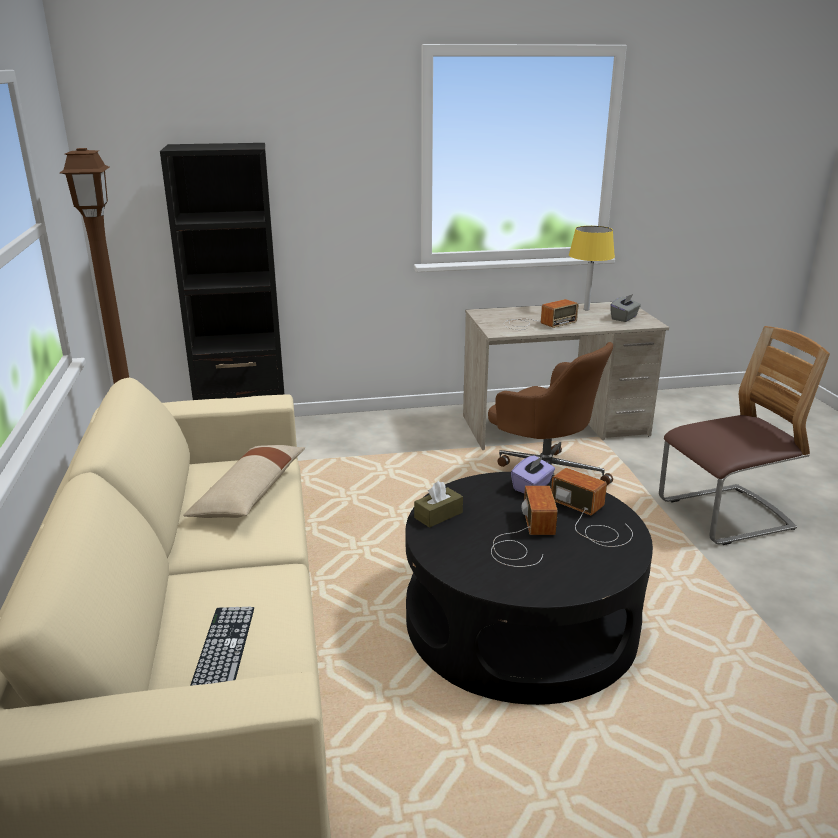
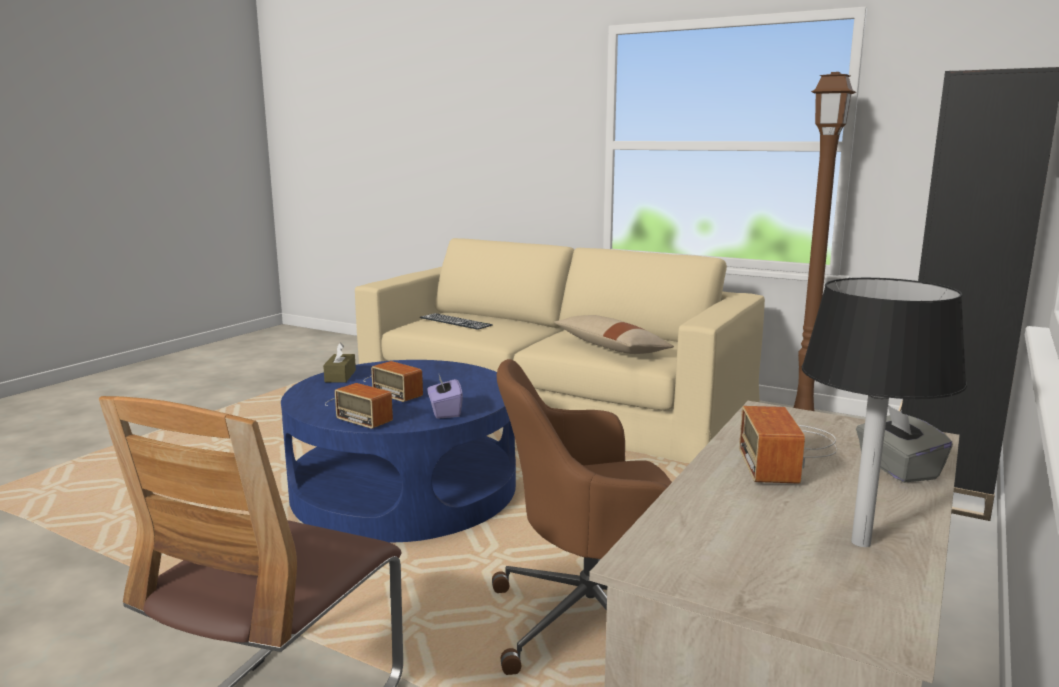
camera: 130 degrees right, 10 degrees down
black coffee table [405,472,653,705] -> blue coffee table [281,360,516,543]
brown tissue box [414,481,463,528] -> brown tissue box moved to [323,343,356,383]
radio [551,468,633,547] -> radio turned 45 degrees clockwise [325,383,393,429]
yellow table lamp [569,226,615,311] -> black table lamp [802,278,967,547]
grey tissue box [610,294,641,322] -> grey tissue box moved to [856,405,953,483]

